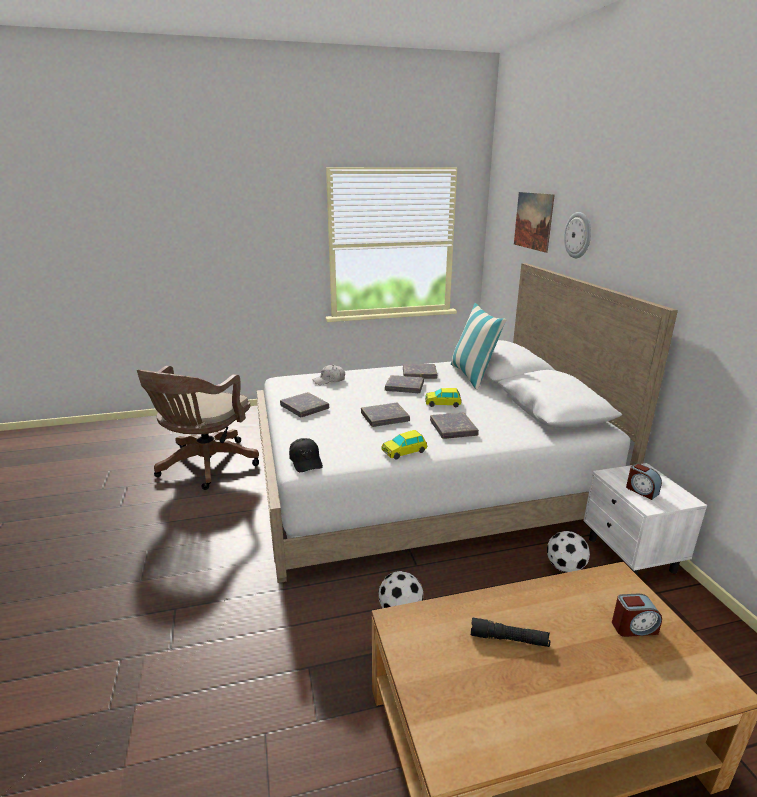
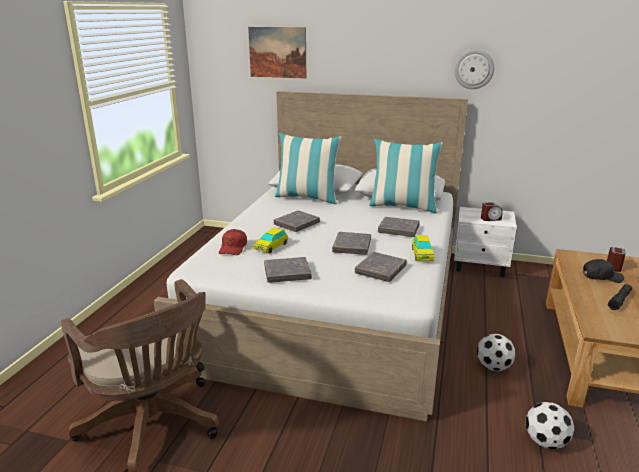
camera: 60 degrees left, 0 degrees up
black cap [289,438,323,472] -> black cap moved to [583,259,624,283]
white cap [312,365,345,385] -> red cap [219,229,247,255]
grey book [403,364,437,379] -> grey book moved to [355,252,407,282]
toy car [425,388,462,407] -> toy car moved to [253,228,288,254]
football [547,531,590,572] -> football moved to [525,402,575,449]
wall clock [564,212,591,258] -> wall clock moved to [454,49,494,89]
none -> pillow [369,139,443,213]

